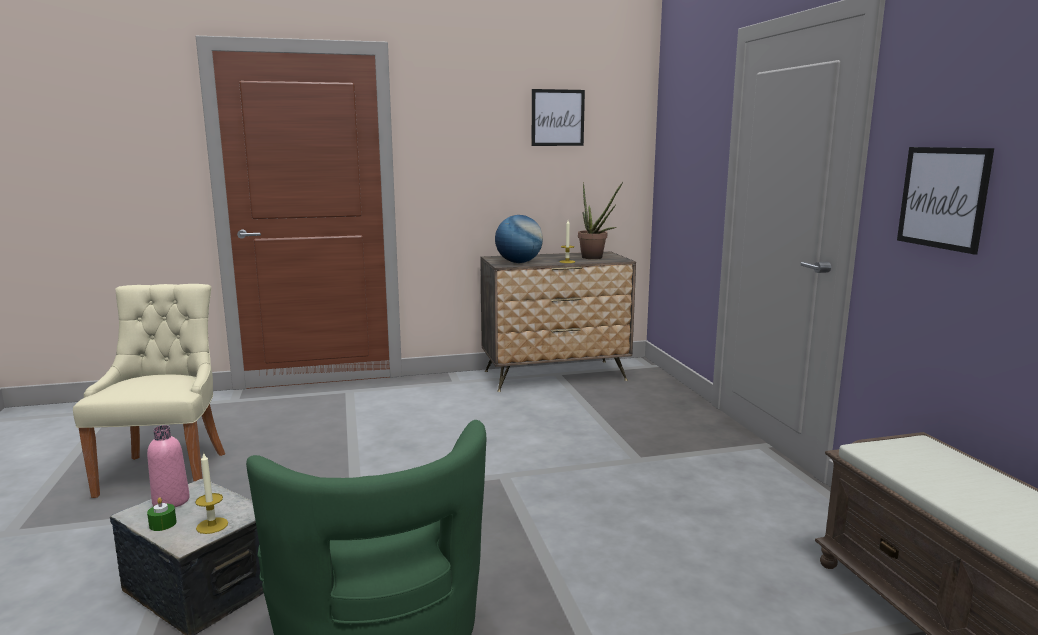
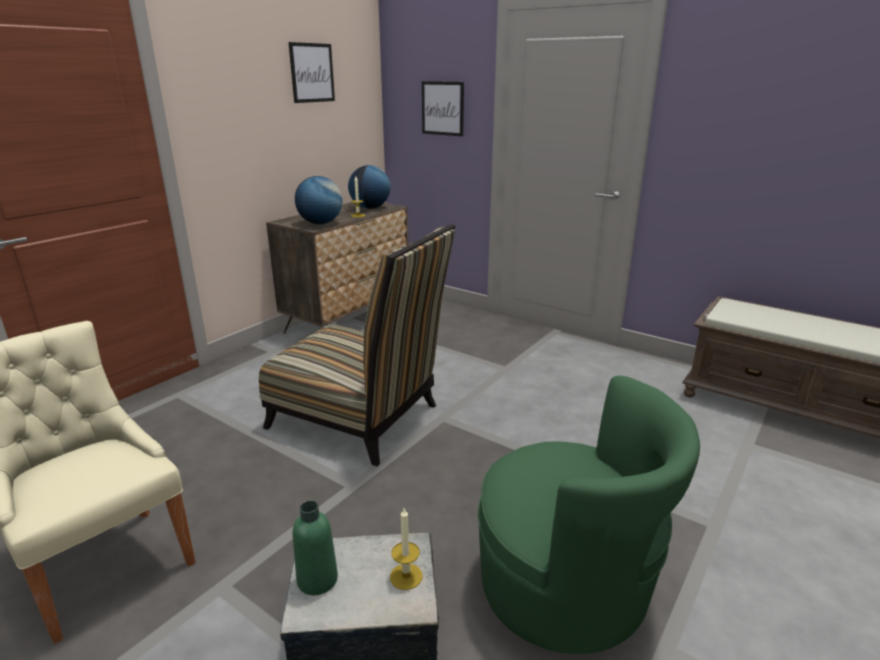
camera: 40 degrees left, 10 degrees up
pink bottle [147,425,190,507] -> green bottle [292,501,338,595]
green candle [147,497,177,531] -> none
potted plant [578,182,623,259] -> globe [348,165,391,209]
picture [897,147,994,255] -> picture moved to [422,81,464,136]
none -> chair [259,224,455,466]

